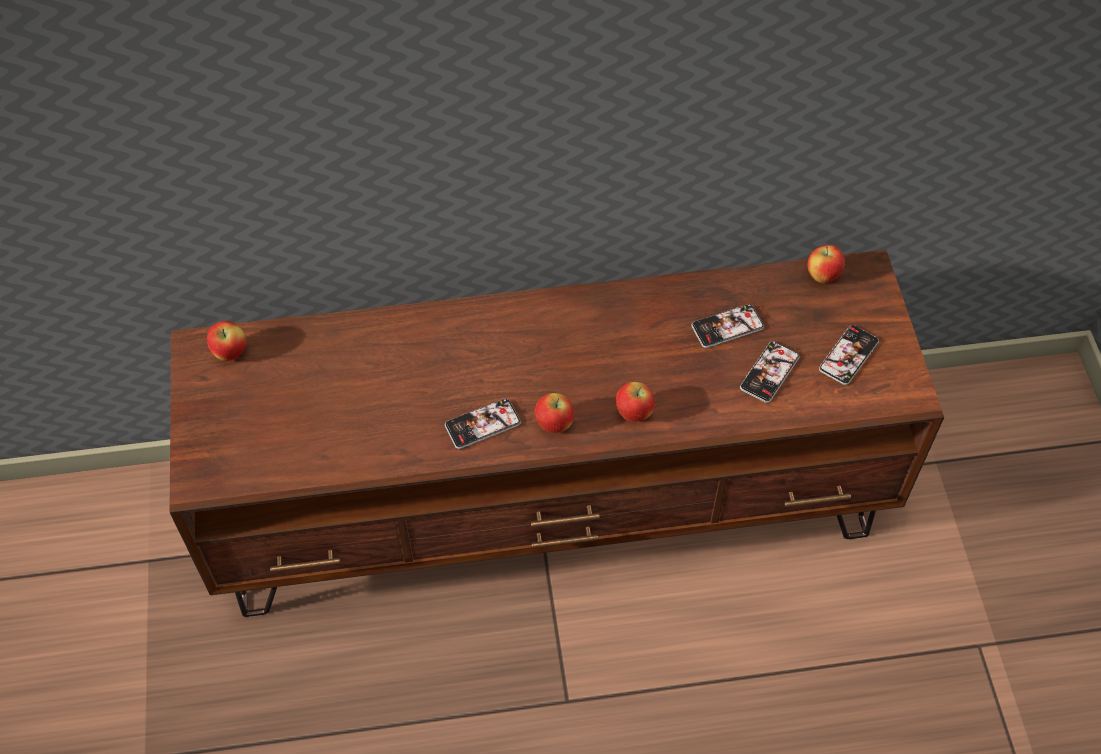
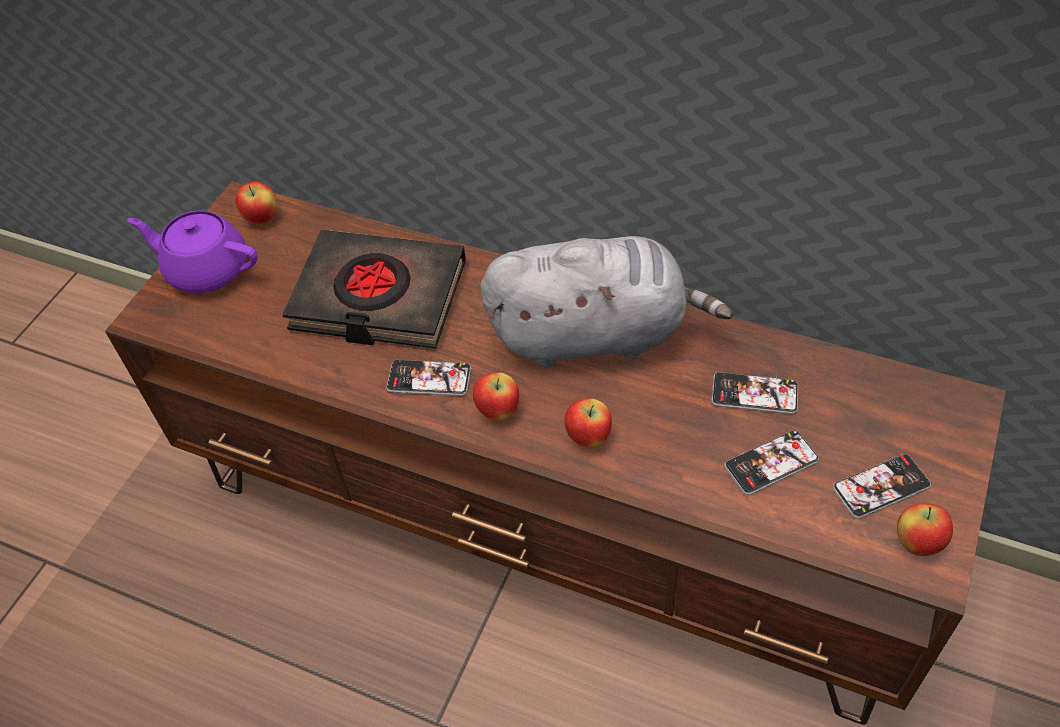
camera: 35 degrees right, 5 degrees down
apple [807,245,845,283] -> apple moved to [897,503,953,556]
none -> purple teapot [127,210,258,293]
none -> black book [282,230,466,349]
none -> grey plush toy [481,236,733,368]

